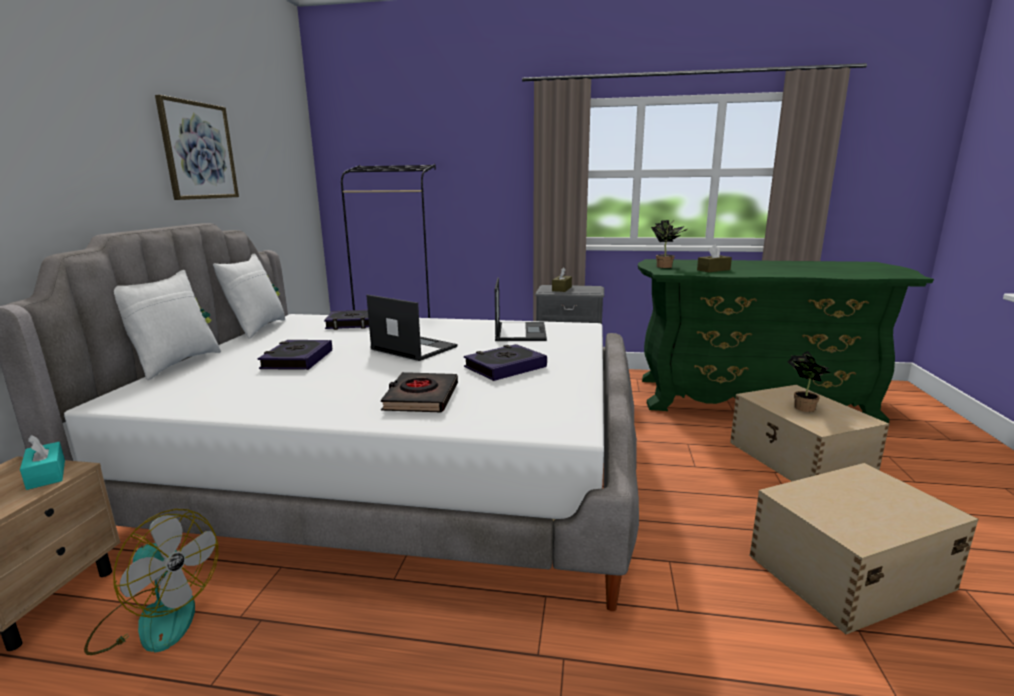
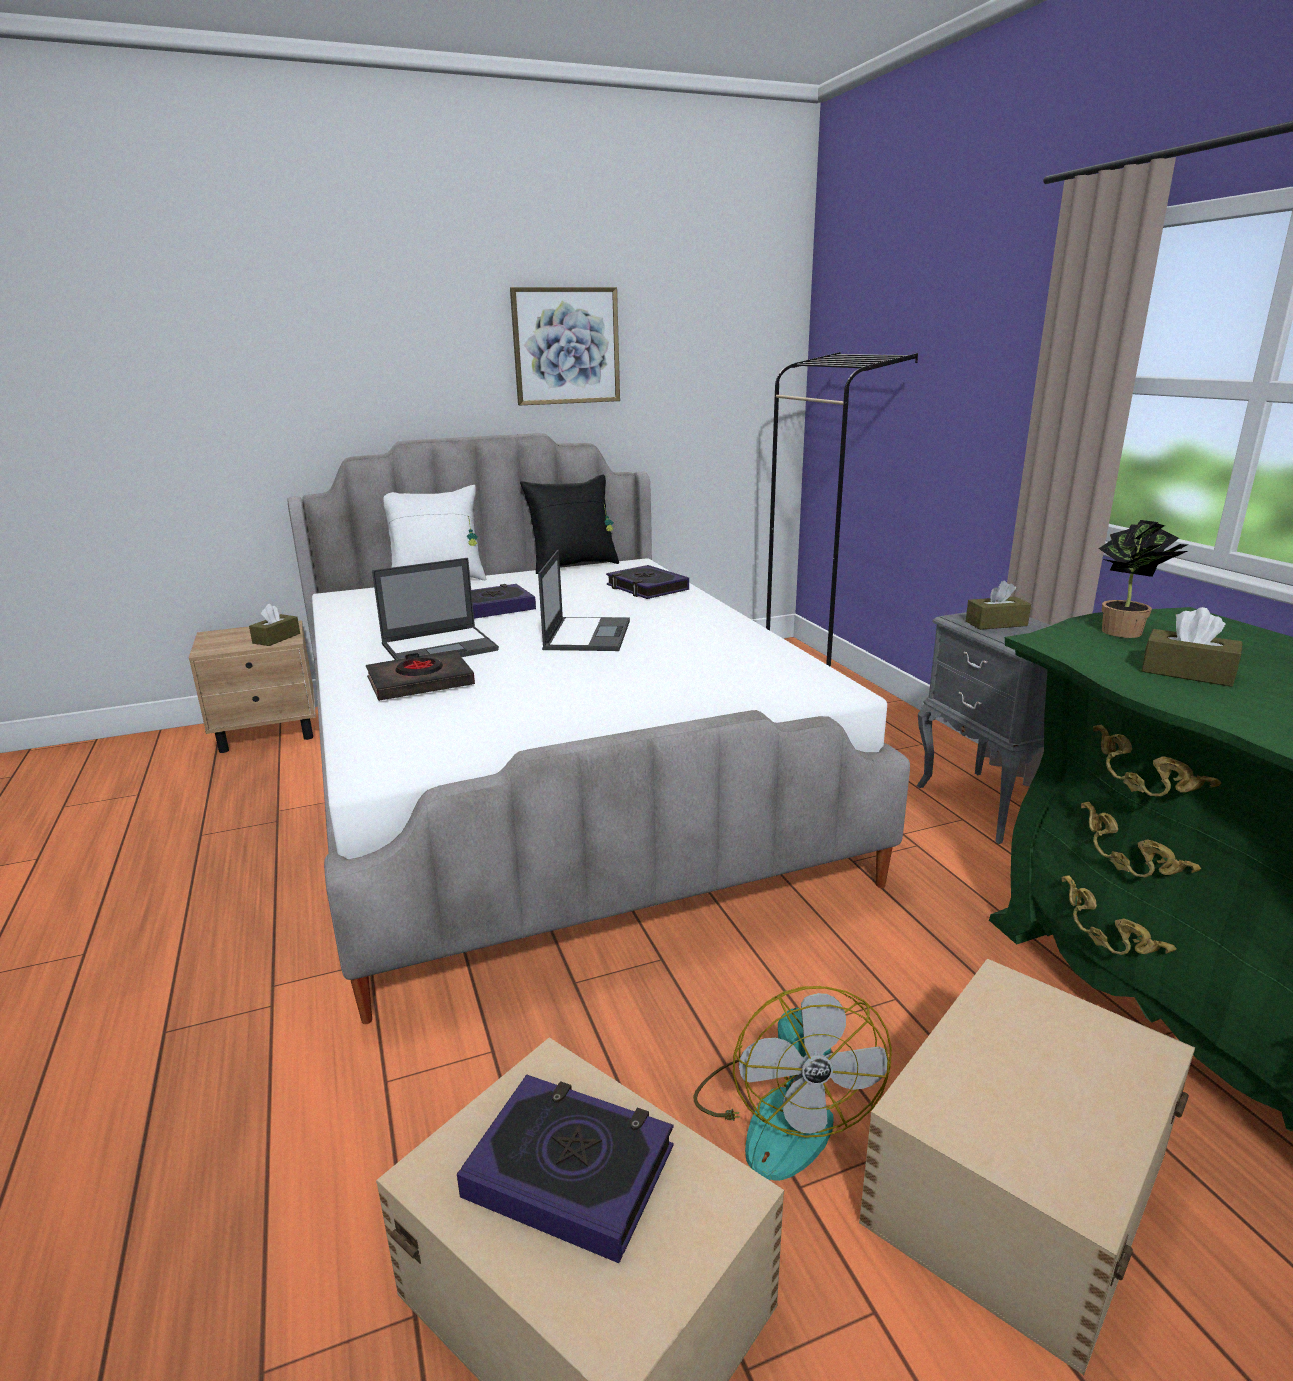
camera: 60 degrees right, 5 degrees up
turquoise tissue box [20,435,65,490] -> brown tissue box [249,604,300,646]
fan [84,509,218,655] -> fan moved to [693,986,892,1181]
white pillow [213,254,285,339] -> black pillow [520,474,619,574]
book [464,344,547,381] -> book moved to [457,1074,674,1263]
laptop [495,277,547,341] -> laptop moved to [372,558,499,660]
potted plant [787,351,831,412] -> none

